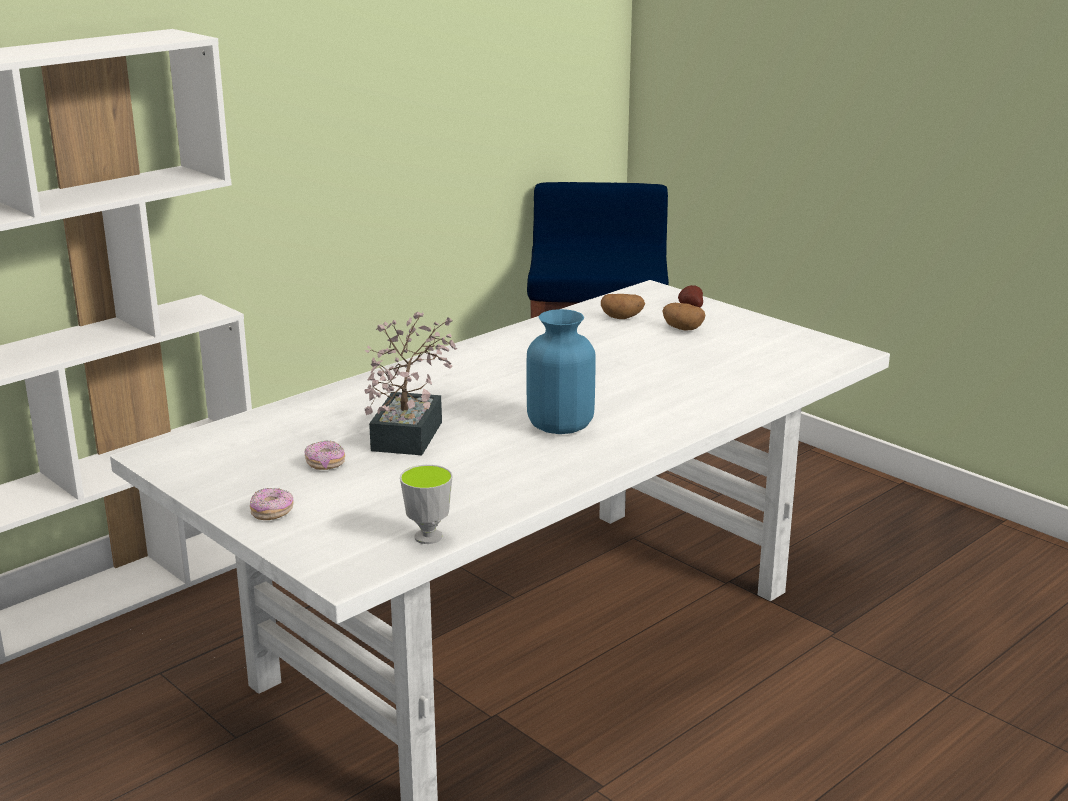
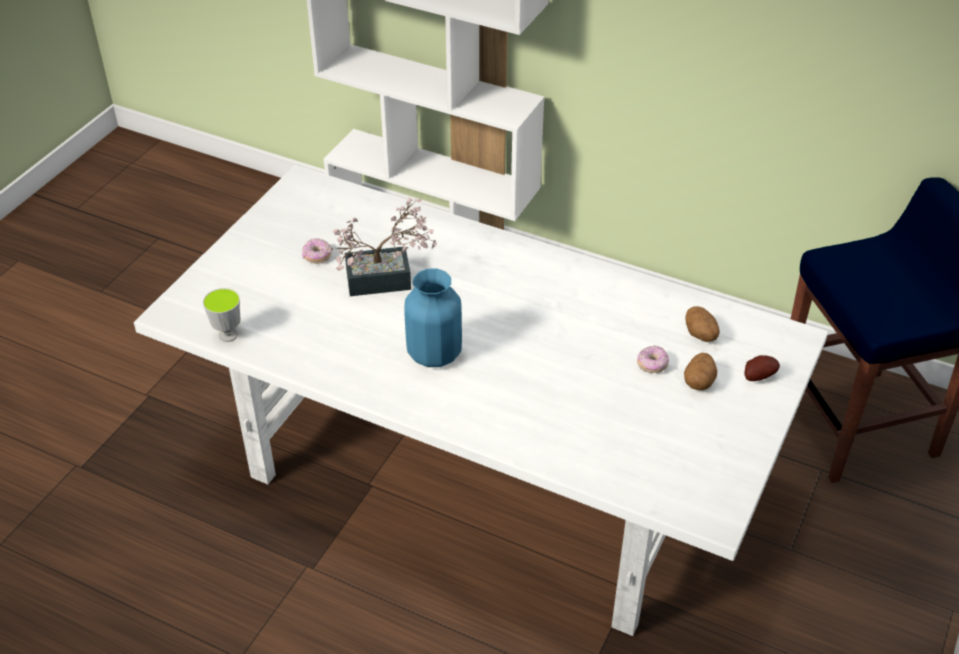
camera: 70 degrees right, 20 degrees up
donut [250,488,294,520] -> donut moved to [637,345,669,373]

